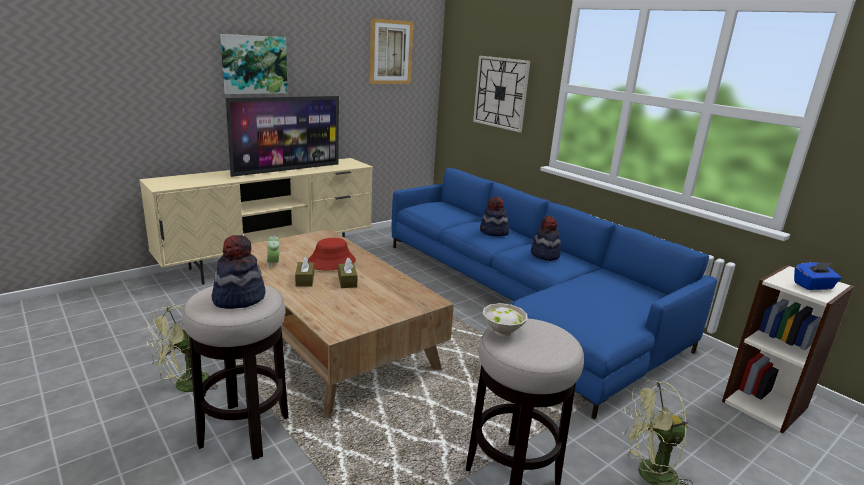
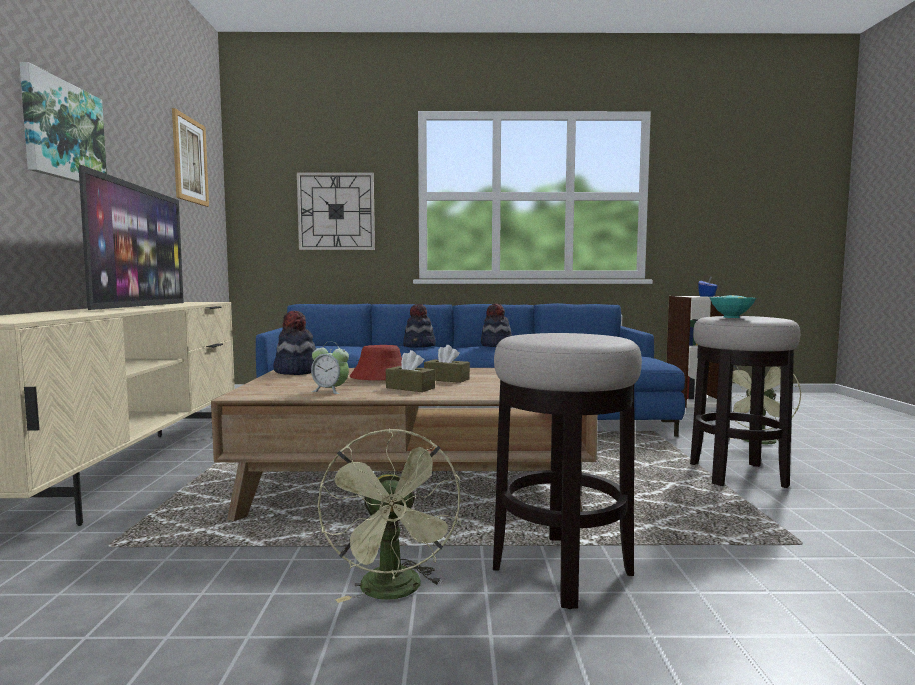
camera: 50 degrees left, 15 degrees down
hat [211,235,265,309] -> hat moved to [273,311,316,375]
white bowl [483,303,527,337] -> turquoise bowl [709,295,756,318]

